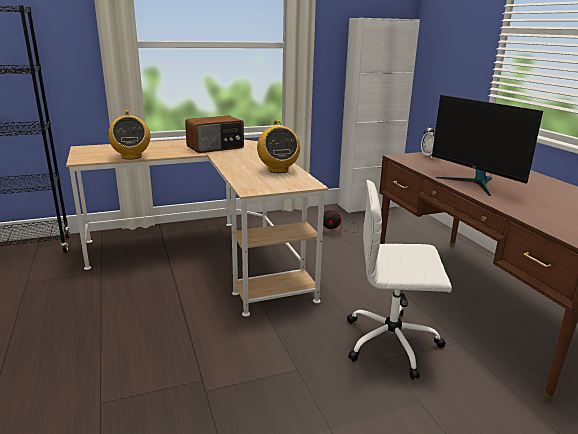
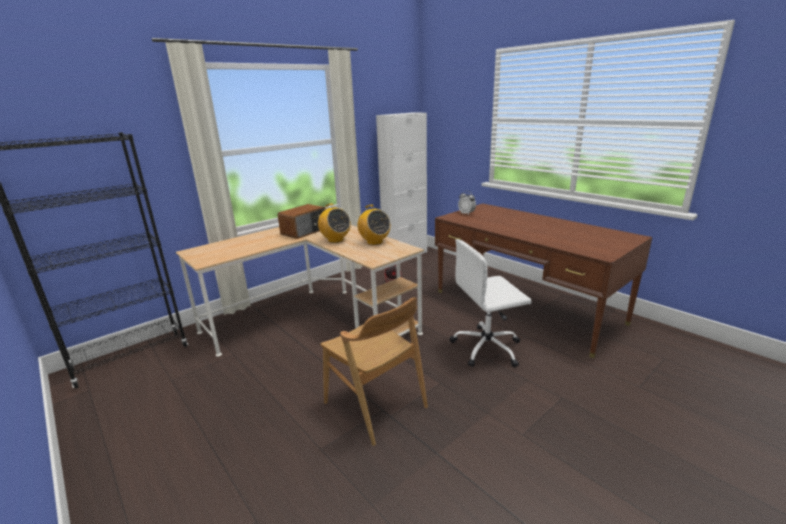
camera: 20 degrees left, 0 degrees up
radio [108,110,150,160] -> radio moved to [318,203,351,243]
monitor [432,95,543,196] -> none
none -> brown chair [320,297,428,446]

